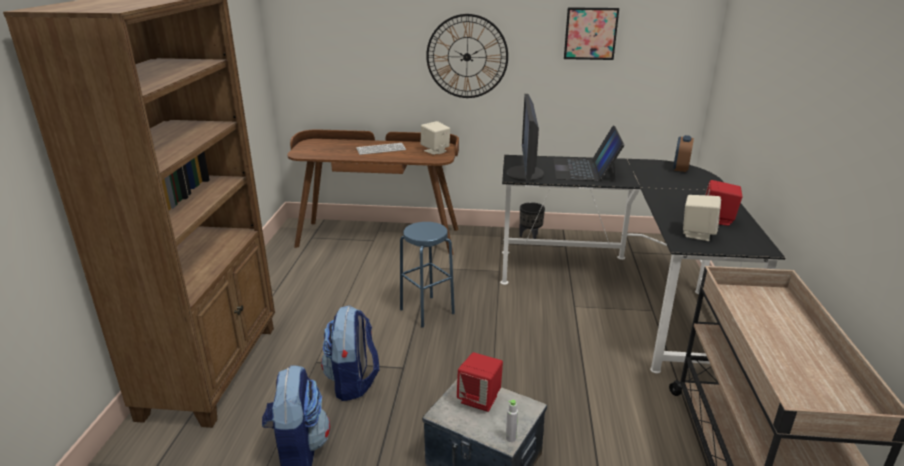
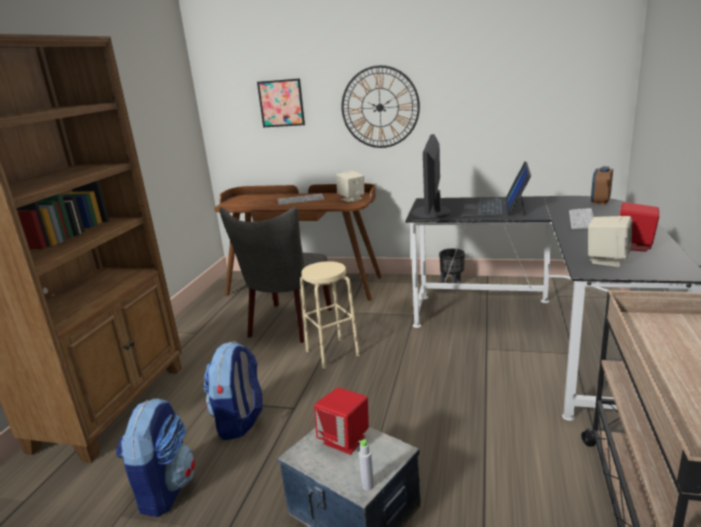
camera: 10 degrees right, 5 degrees down
blue stool [400,222,455,328] -> beige stool [300,261,360,369]
picture [564,7,619,60] -> picture moved to [257,78,305,127]
none -> grey chair [220,207,332,343]
none -> keyboard [569,208,594,229]

